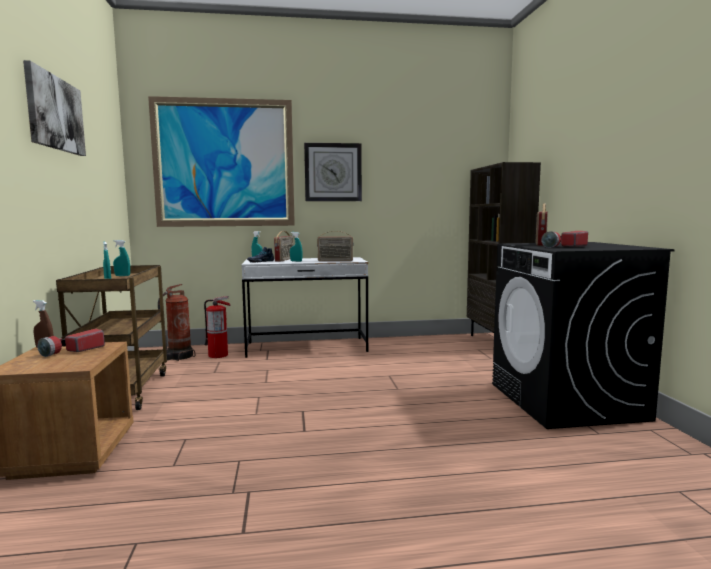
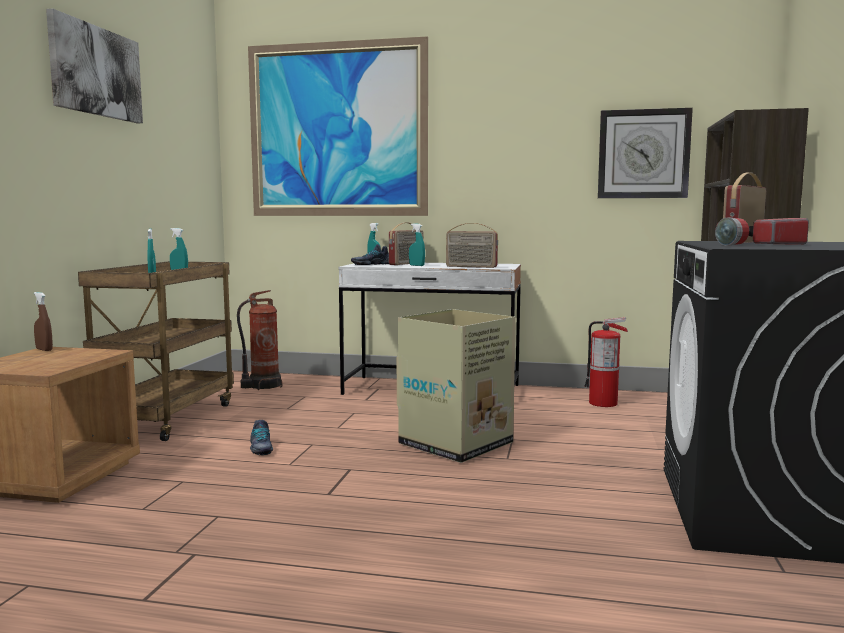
camera: 20 degrees right, 0 degrees up
flashlight [37,329,105,357] -> none
fire extinguisher [204,296,231,358] -> fire extinguisher moved to [584,317,628,407]
wall clock [304,143,362,201] -> wall clock moved to [598,108,693,198]
none -> shoe [250,420,273,455]
none -> cardboard box [397,309,516,463]

